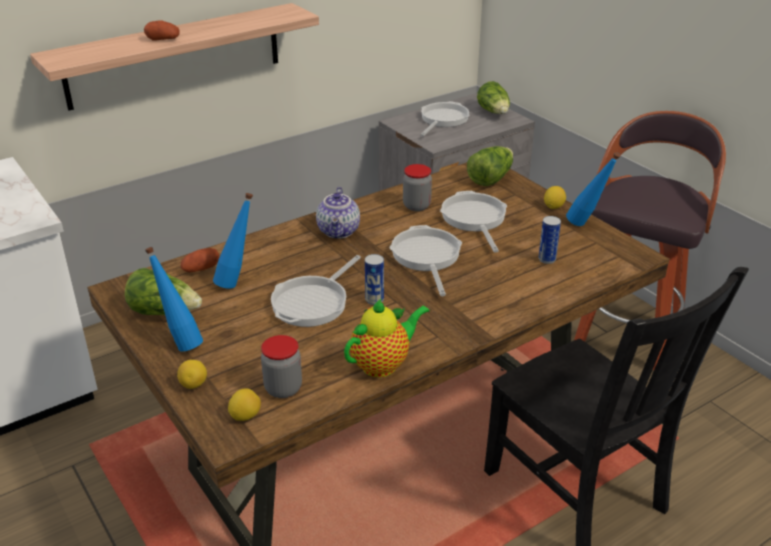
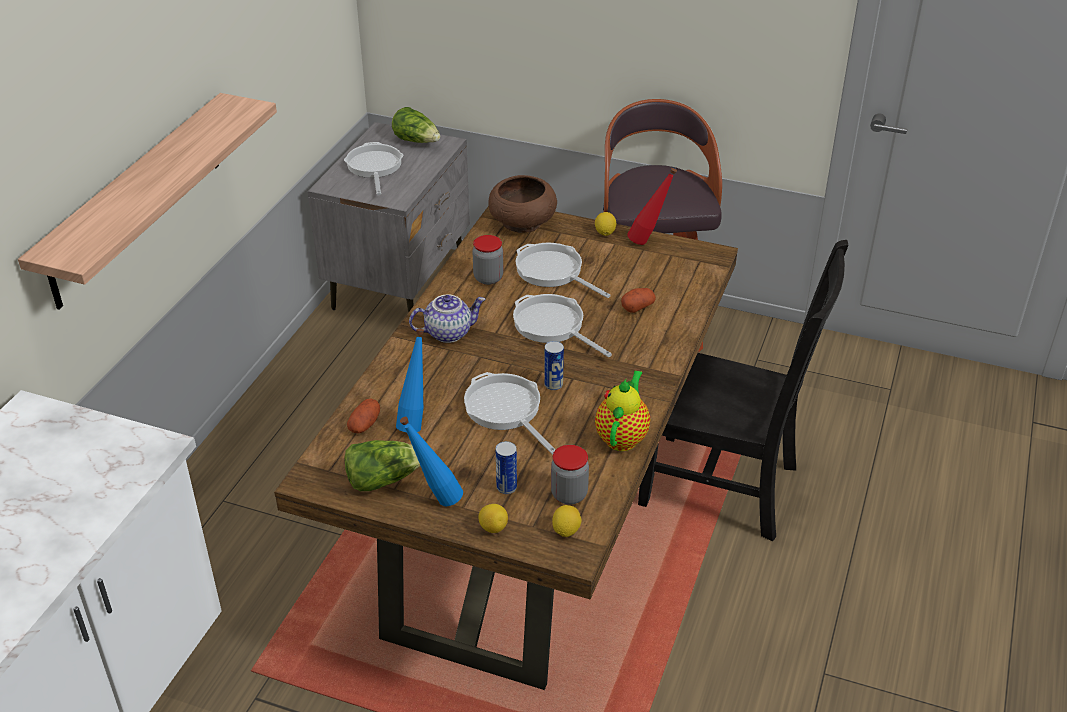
camera: 35 degrees left, 5 degrees up
potato [144,20,180,41] -> potato moved to [621,288,656,313]
frying pan [271,255,361,327] -> frying pan turned 150 degrees clockwise [464,372,555,455]
teapot [316,187,360,238] -> teapot turned 75 degrees counterclockwise [409,294,486,343]
lettuce [467,146,513,186] -> brown bowl [489,175,557,233]
can [538,216,561,264] -> can moved to [496,441,517,494]
blue bottle [566,152,620,226] -> red bottle [627,168,677,245]

